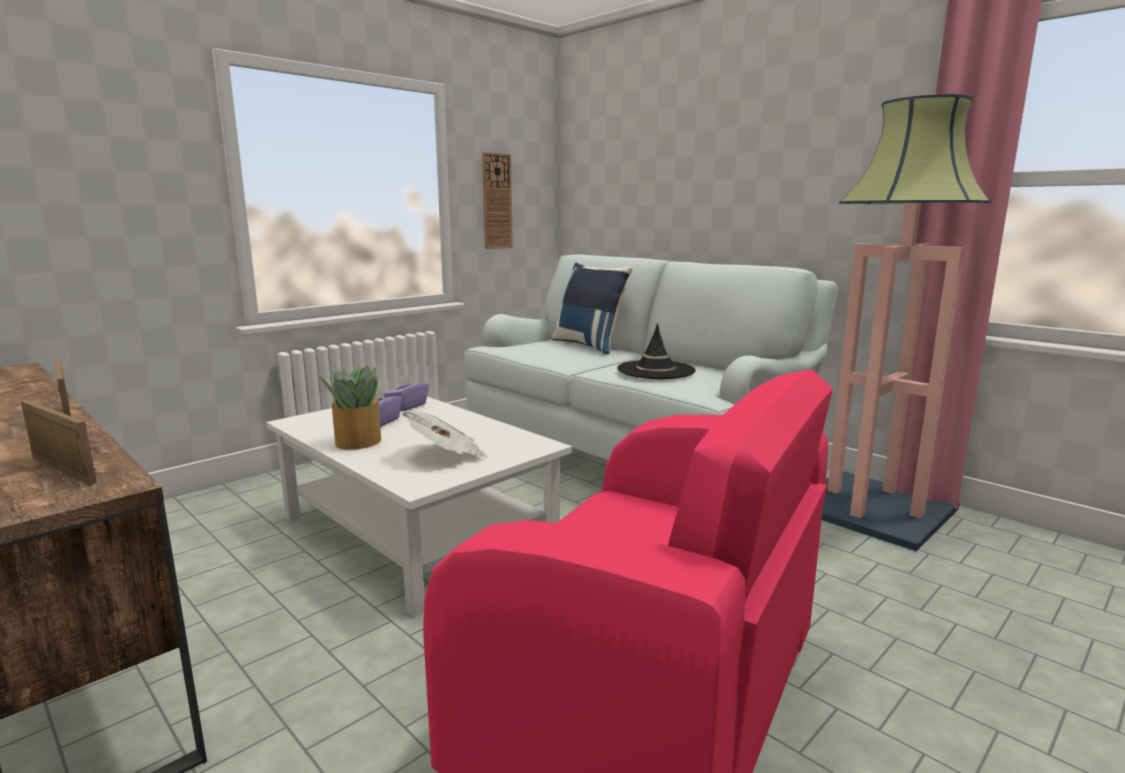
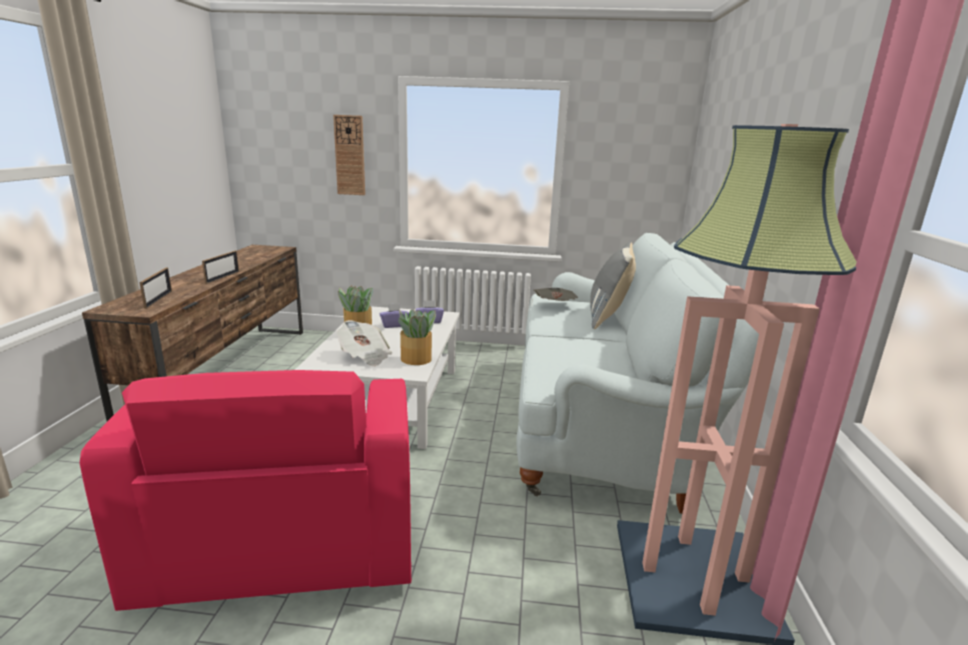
camera: 50 degrees right, 5 degrees up
wall clock [482,152,513,249] -> wall clock moved to [333,115,365,195]
blue pillow [552,263,632,355] -> grey pillow [590,242,636,329]
black hat [617,323,695,379] -> none
none -> potted plant [398,309,436,365]
none -> newspaper [534,288,578,301]

